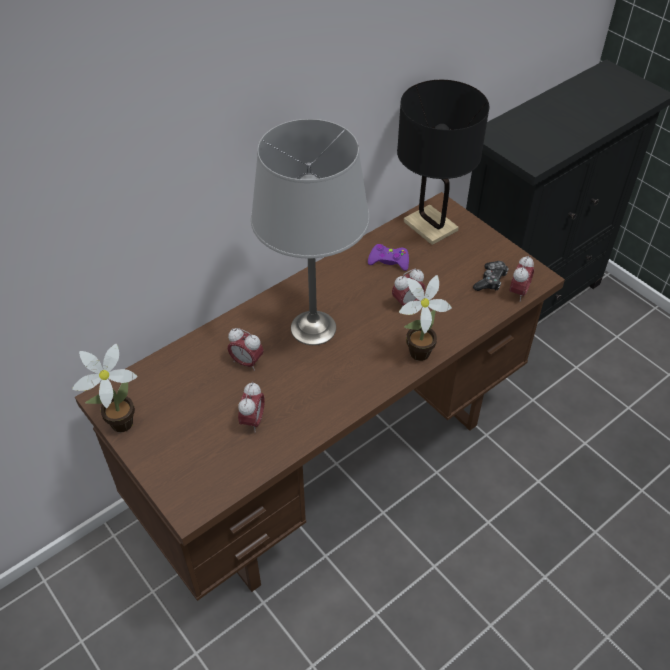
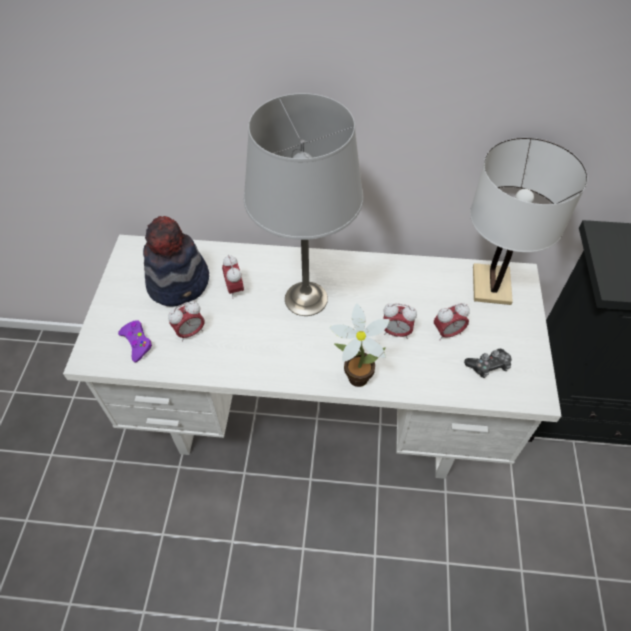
camera: 45 degrees right, 5 degrees up
potted plant [72,343,138,432] -> none
brown desk [75,192,565,601] -> white desk [63,235,561,479]
purple game controller [368,244,409,271] -> purple game controller moved to [118,320,152,362]
black table lamp [397,80,489,245] -> white table lamp [470,138,587,305]
alarm clock [509,255,534,302] -> alarm clock moved to [434,303,470,340]
none -> hat [143,216,209,307]

